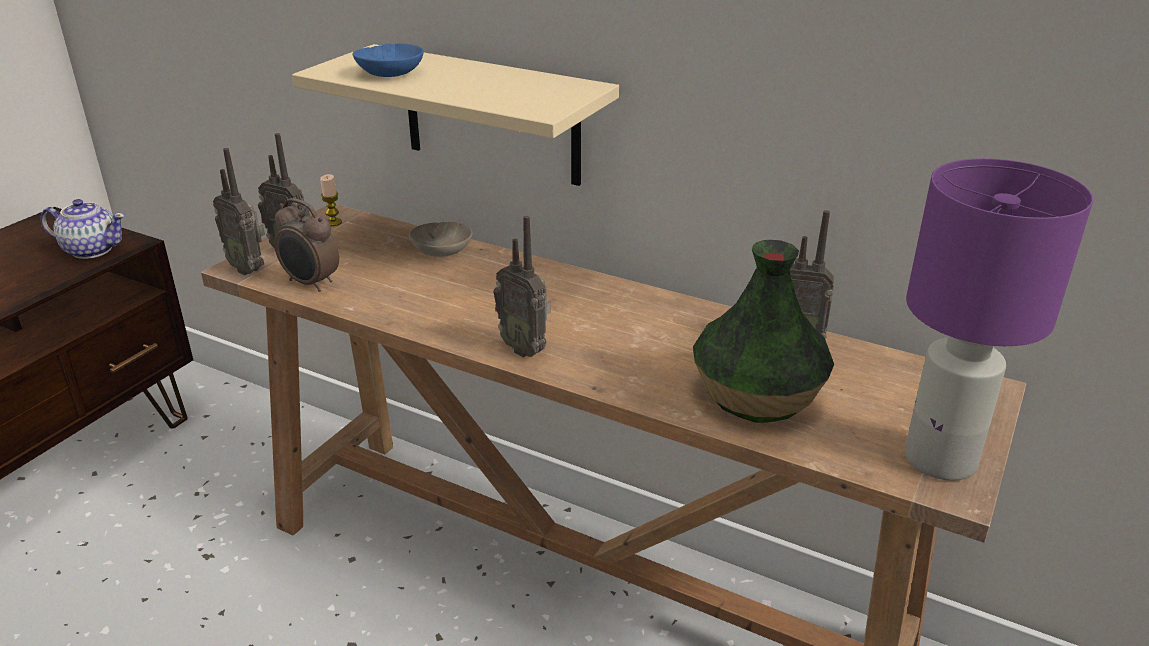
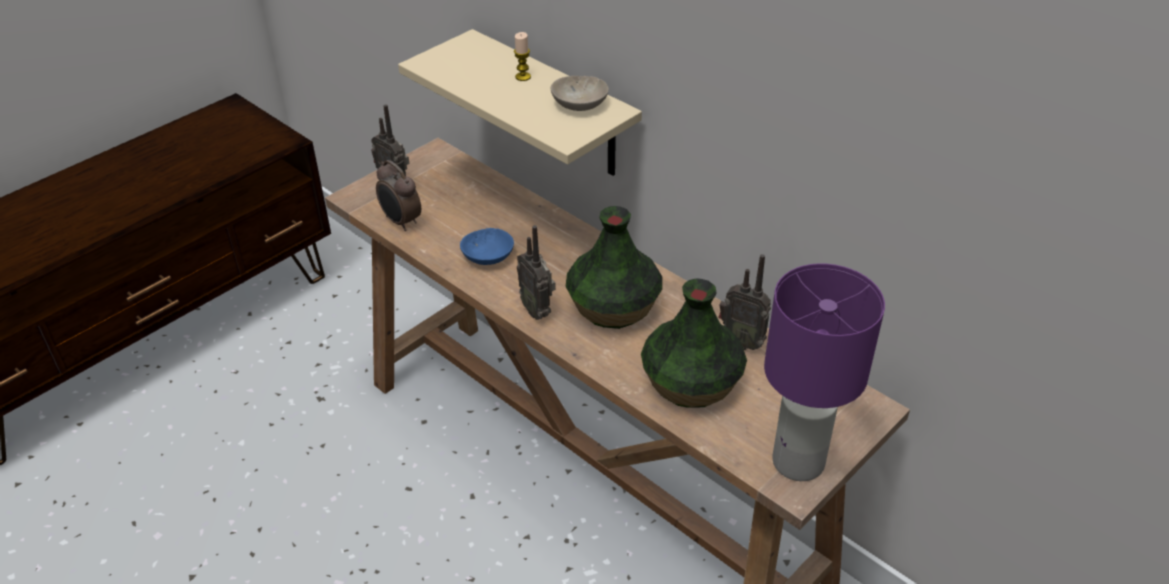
camera: 15 degrees right, 10 degrees up
teapot [40,199,125,259] -> none
radio [213,148,265,275] -> none
candle [320,174,342,226] -> candle moved to [514,32,531,81]
blue bowl [353,43,424,77] -> blue bowl moved to [460,228,514,265]
beige bowl [409,222,472,257] -> beige bowl moved to [551,76,609,111]
none -> vase [566,206,662,329]

